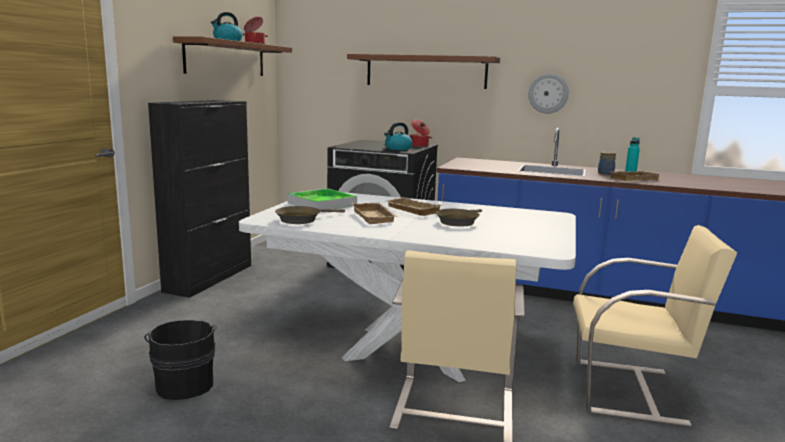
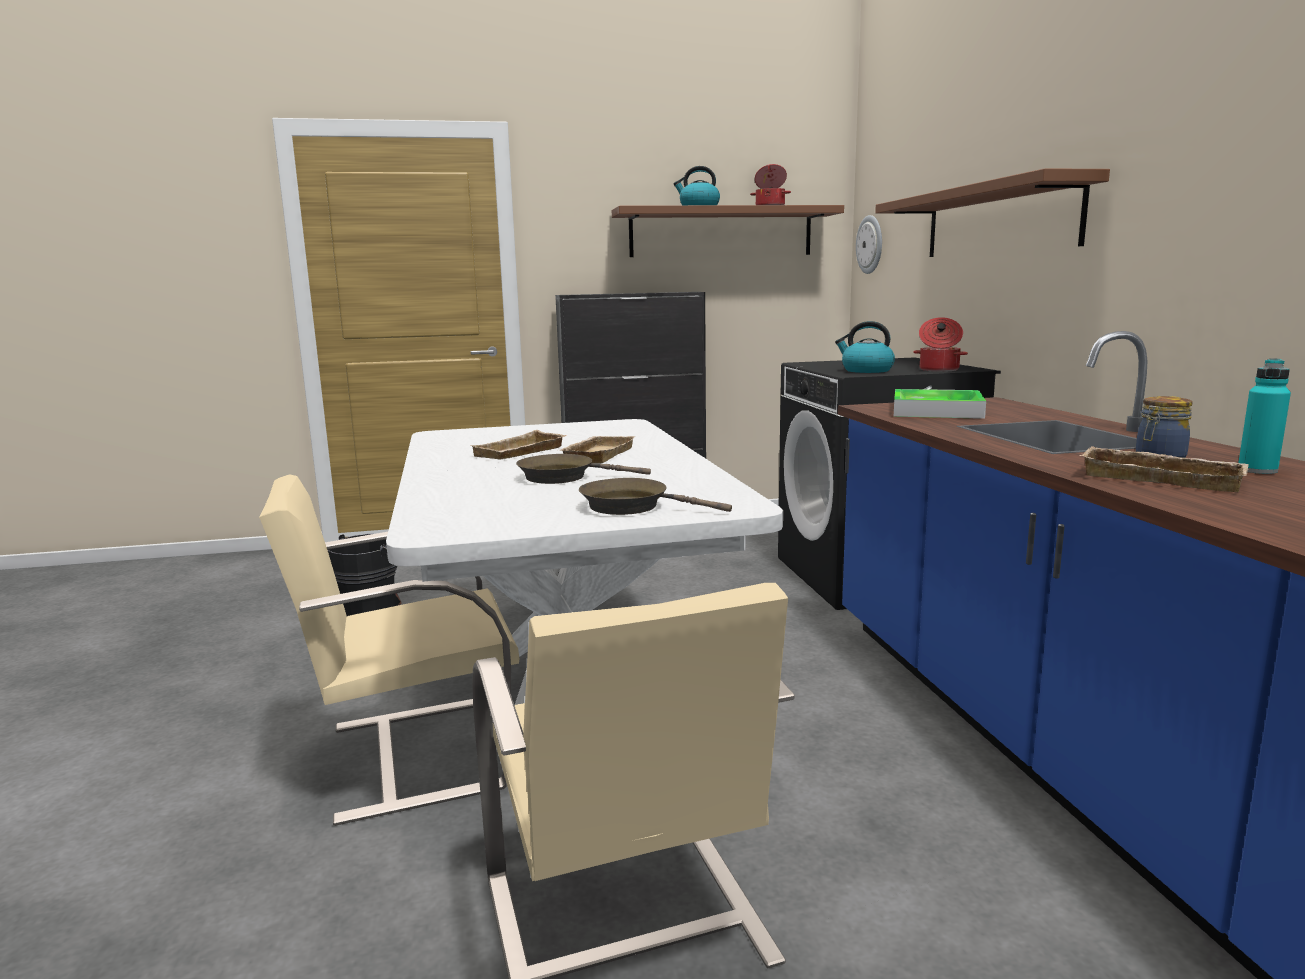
camera: 60 degrees right, 0 degrees up
brown frying pan [275,206,345,224] -> brown frying pan moved to [579,478,732,515]
tray [287,188,357,209] -> tray moved to [894,389,986,419]
wall clock [528,74,569,114] -> wall clock moved to [856,215,882,274]

